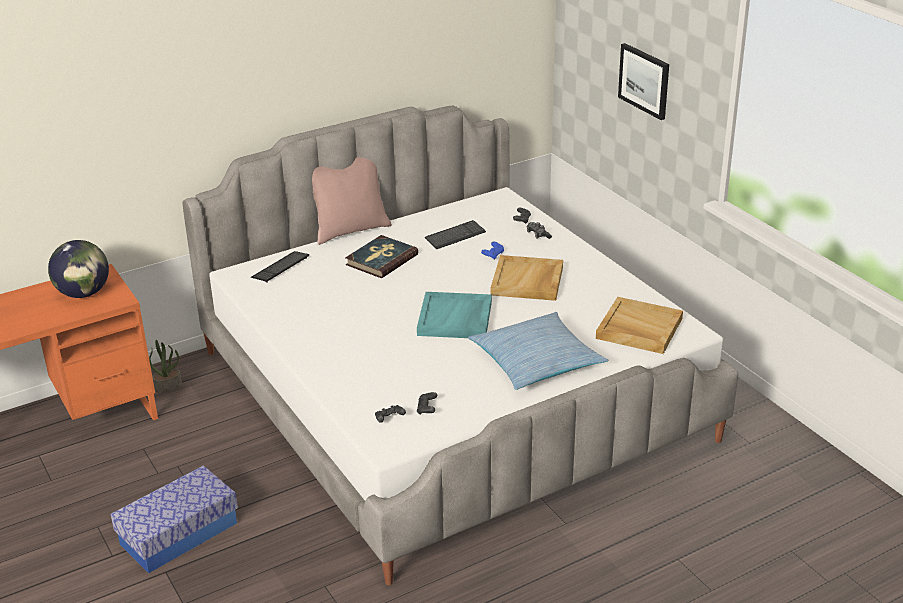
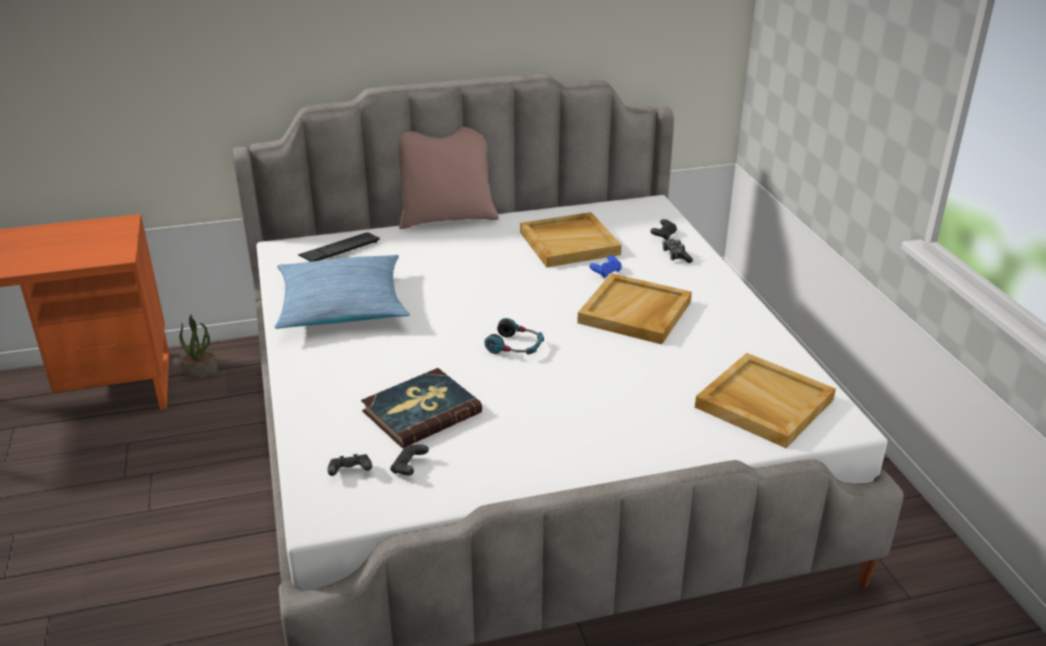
camera: 15 degrees right, 0 degrees up
globe [48,240,109,298] -> none
storage box [111,465,238,573] -> none
book [345,235,418,278] -> book moved to [361,368,482,448]
turquoise tray [417,292,492,338] -> headphones [484,318,544,355]
keyboard [425,220,486,249] -> beige tray [520,212,622,267]
pillow [468,312,608,390] -> pillow moved to [274,255,410,329]
picture [618,43,669,120] -> none

